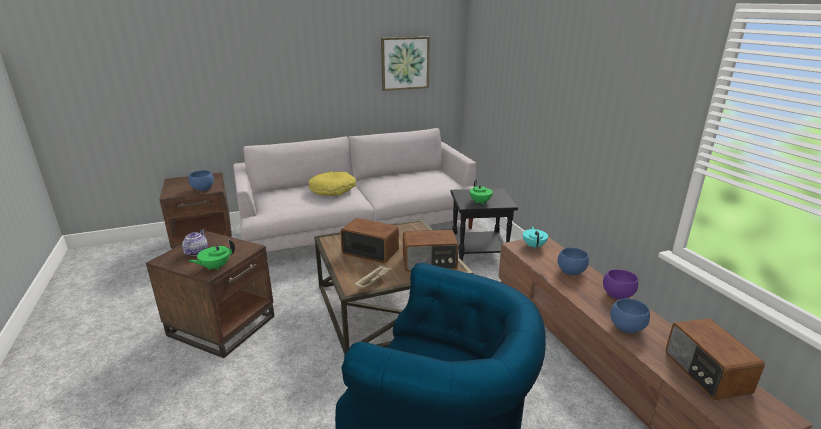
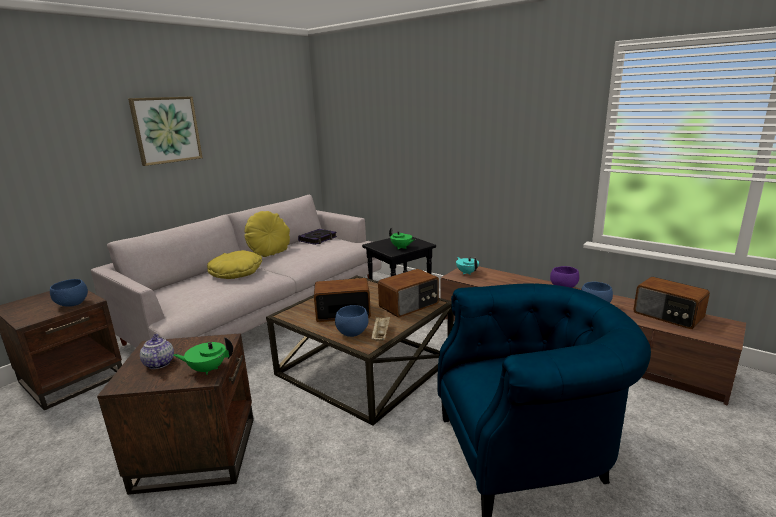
camera: 30 degrees left, 5 degrees down
green teapot [188,239,235,270] -> green teapot turned 60 degrees clockwise [173,337,233,375]
picture [381,37,430,91] -> picture moved to [128,96,203,166]
blue bowl [557,247,589,275] -> blue bowl moved to [335,305,368,337]
none -> yellow pillow [244,211,290,257]
none -> book [298,229,337,245]

